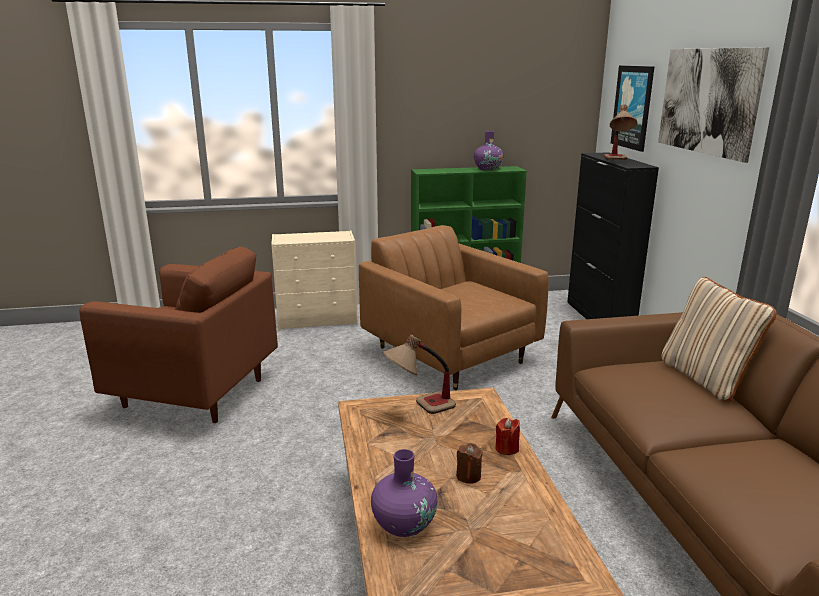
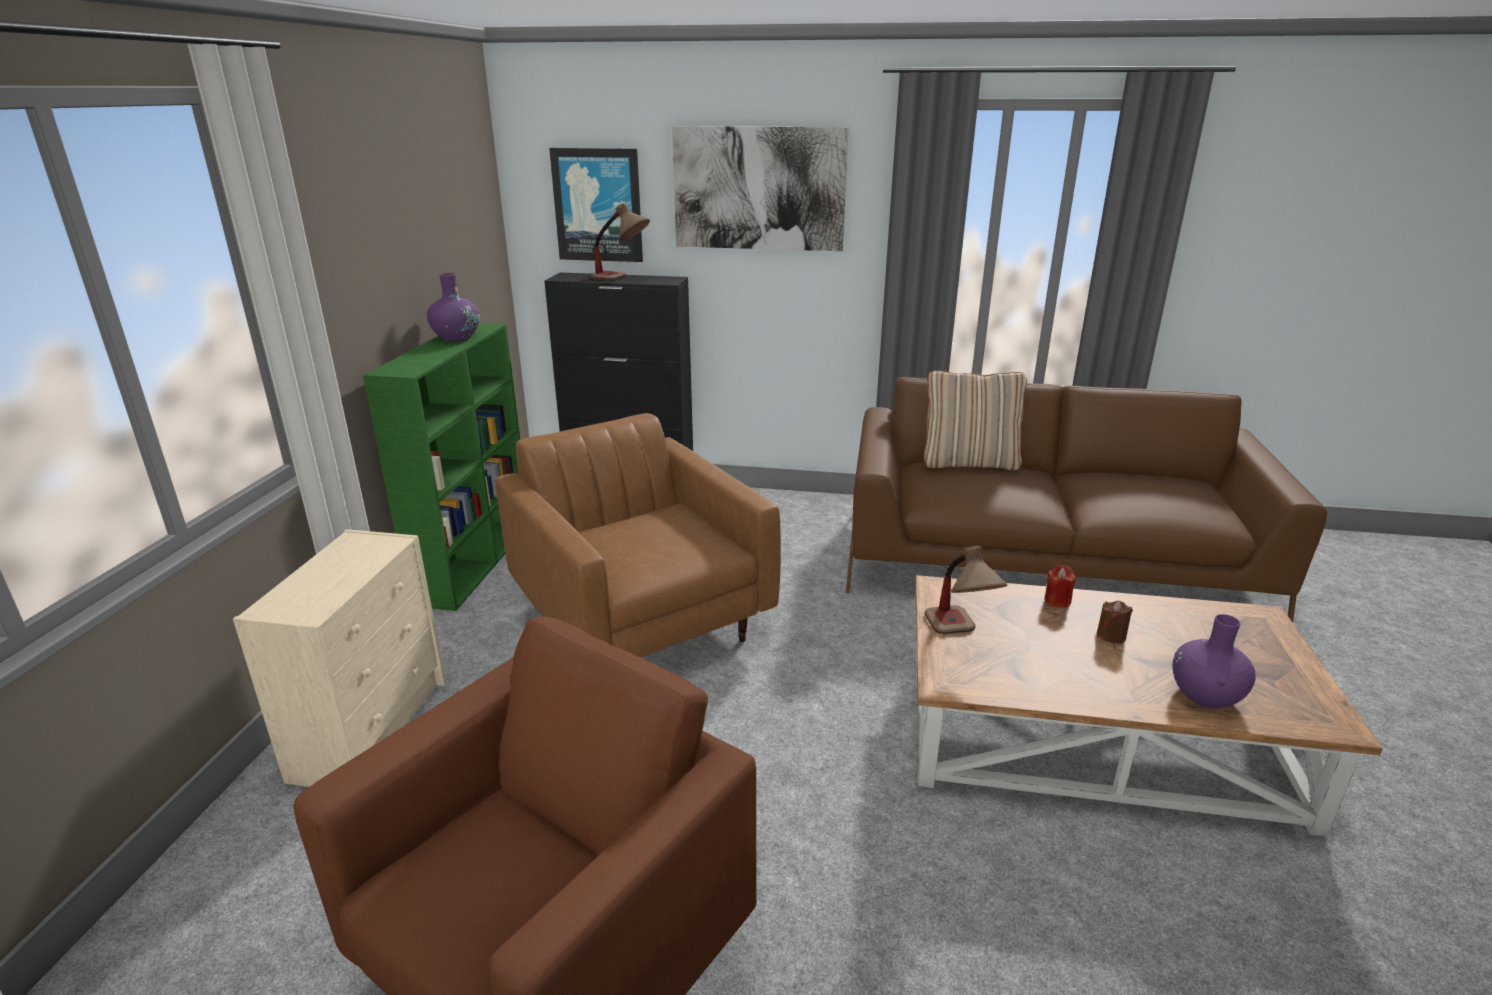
camera: 70 degrees left, 5 degrees up
brown armchair [359,225,549,390] -> brown armchair turned 75 degrees clockwise [495,413,781,657]

